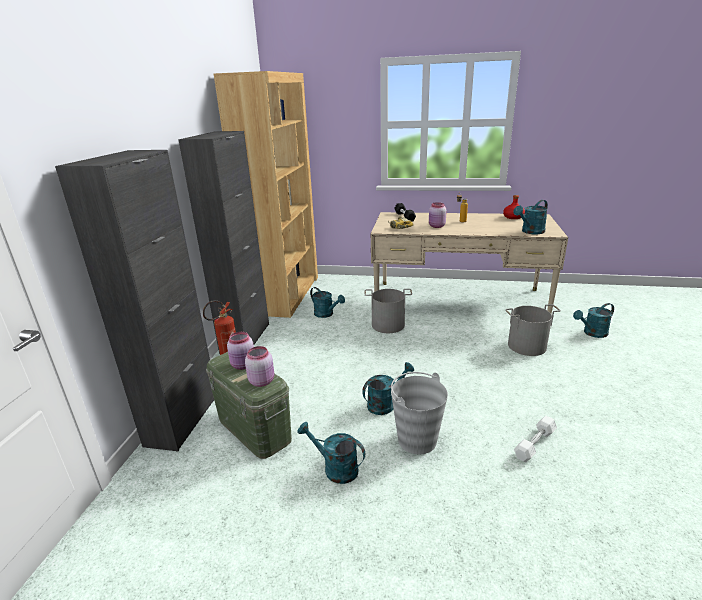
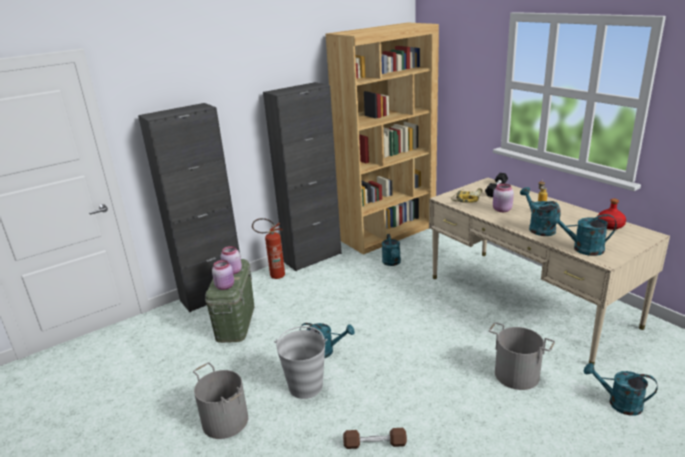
camera: 45 degrees right, 0 degrees up
turquoise watering can [297,422,365,484] -> turquoise watering can moved to [520,187,561,236]
grey bucket [364,289,412,333] -> grey bucket moved to [193,363,248,439]
white dumbbell [514,416,557,462] -> brown dumbbell [343,428,407,449]

